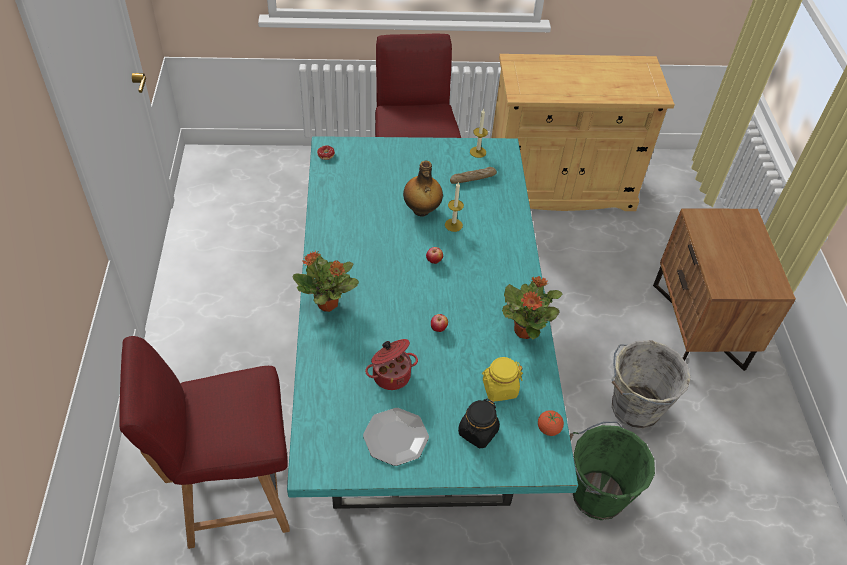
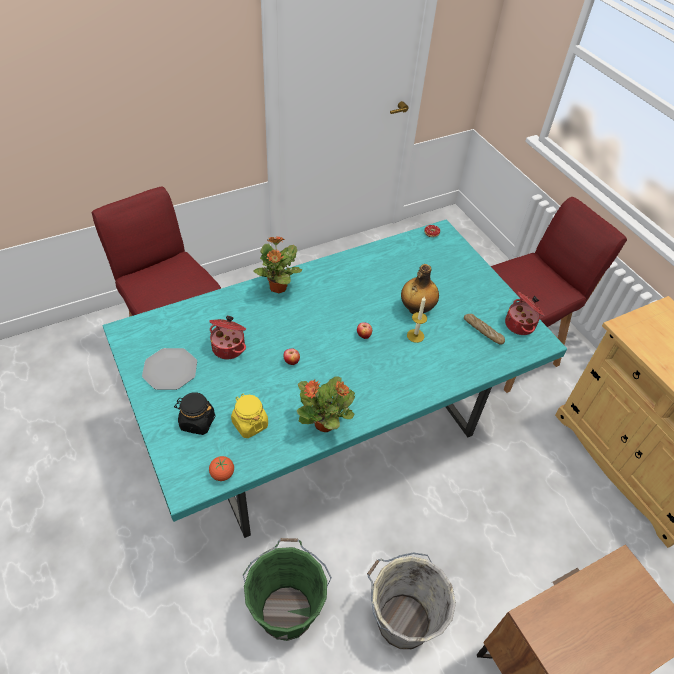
camera: 65 degrees right, 0 degrees up
candle [470,108,488,158] -> cooking pot [505,292,544,335]

